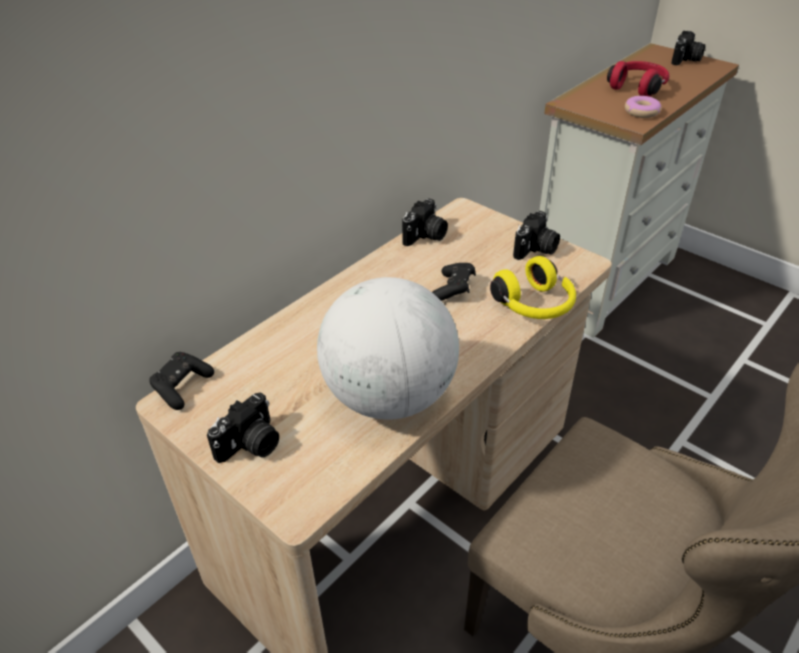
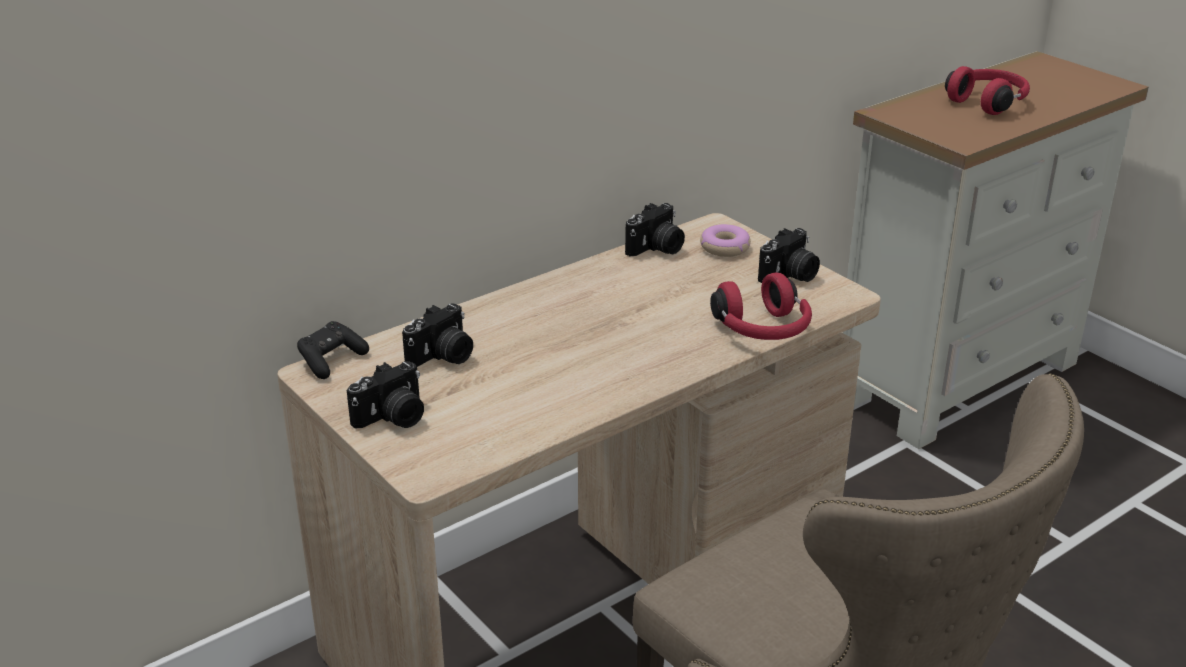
camera: 10 degrees right, 10 degrees down
globe [317,277,459,420] -> none
black game controller [432,263,476,301] -> none
yellow headphones [490,256,576,319] -> red headphones [710,273,812,340]
donut [625,96,662,118] -> donut moved to [700,224,751,257]
camera [671,31,705,65] -> camera moved to [402,303,473,367]

